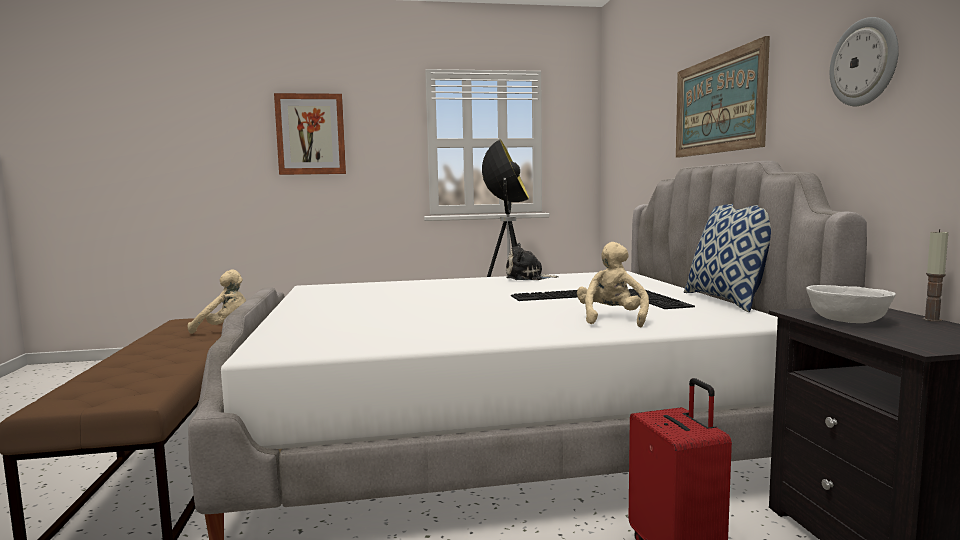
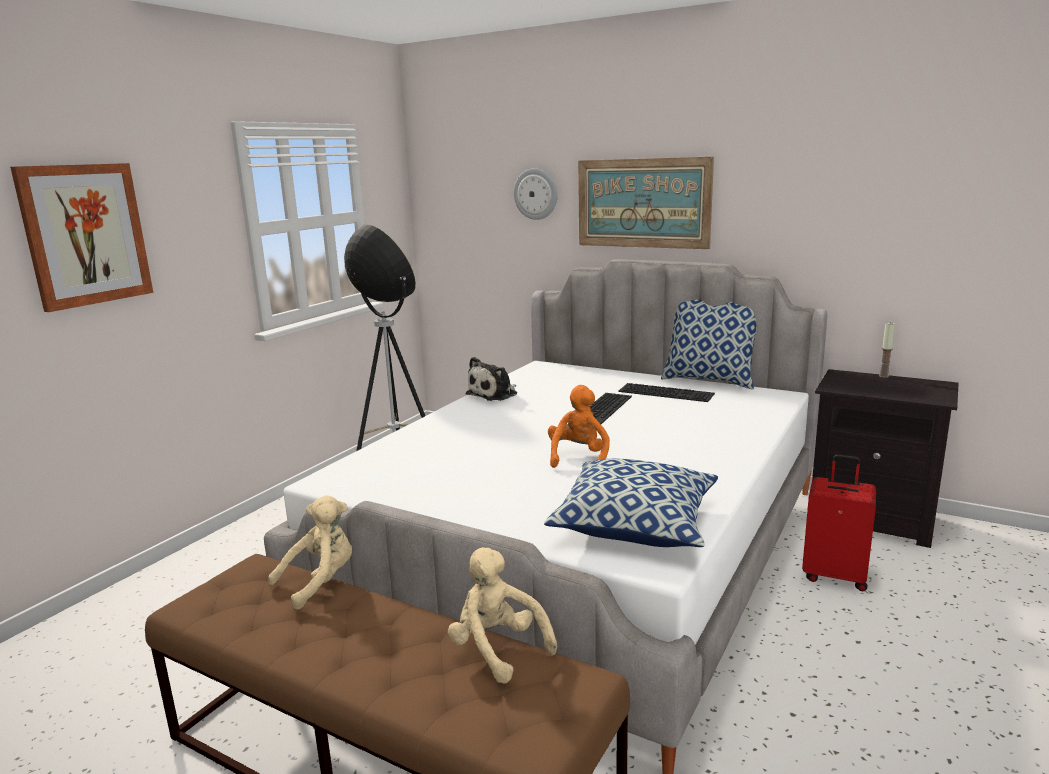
camera: 50 degrees left, 10 degrees up
beige plush toy [577,242,649,327] -> beige plush toy moved to [448,547,557,684]
white bowl [806,285,896,323] -> none
wall clock [830,17,899,106] -> wall clock moved to [514,168,558,220]
none -> pillow [544,458,718,547]
none -> orange plush toy [548,385,610,468]

